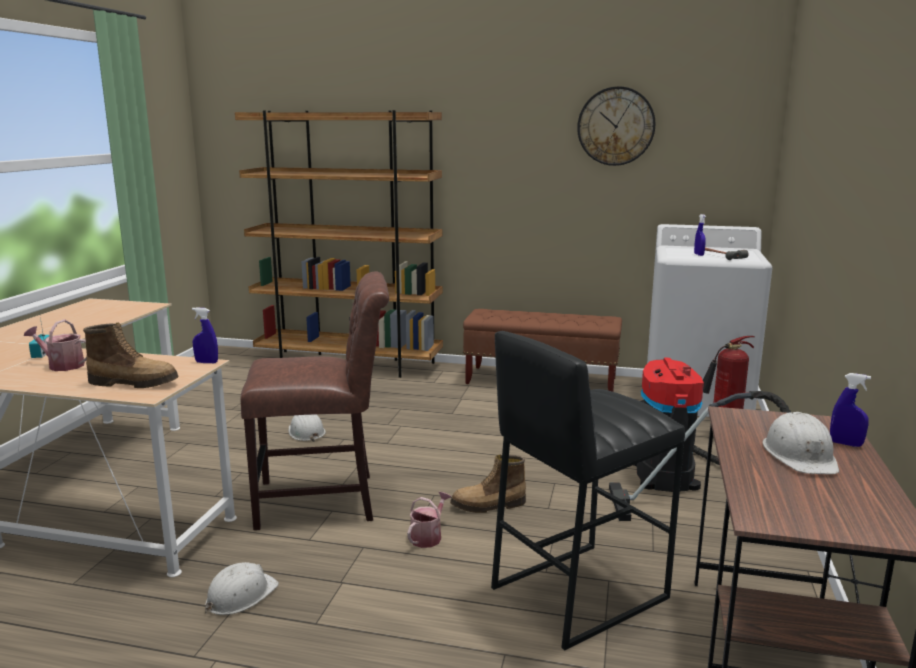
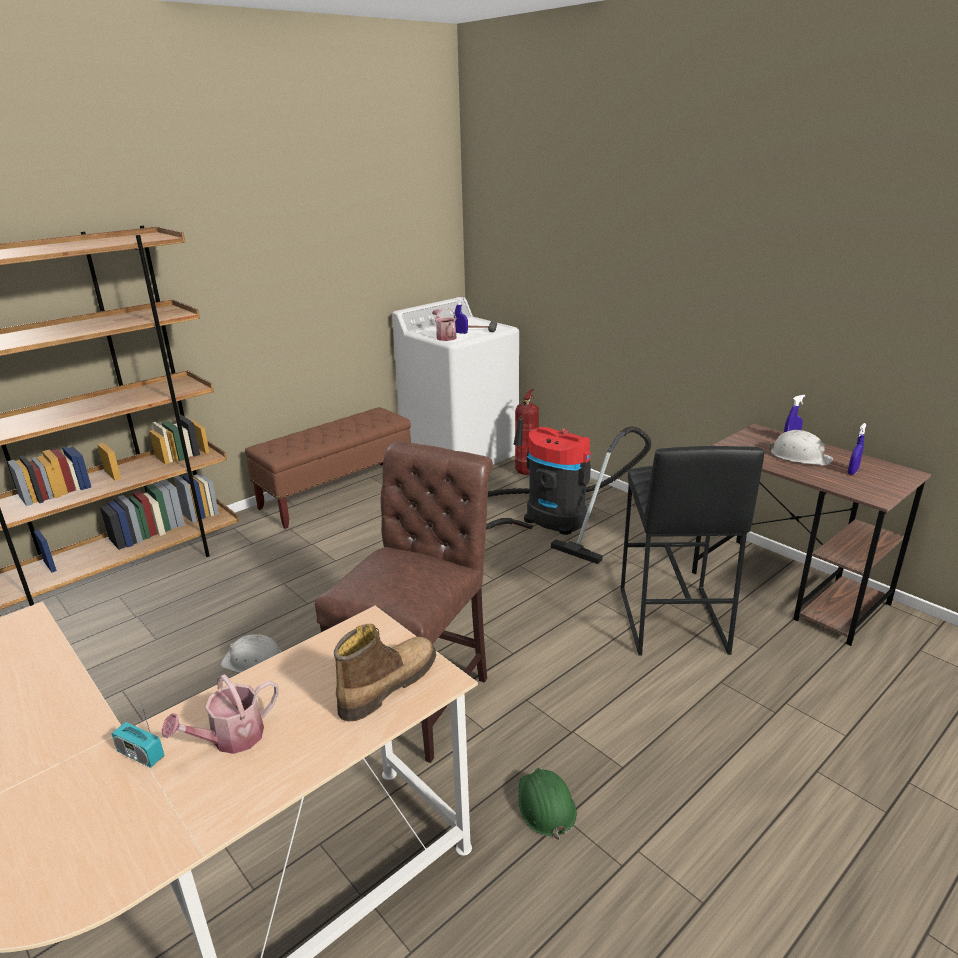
camera: 55 degrees left, 10 degrees up
blue spray bottle [192,307,218,363] -> blue spray bottle moved to [847,423,866,475]
white hard hat [205,562,279,615] -> green hard hat [518,768,577,839]
watering can [407,492,451,548] -> watering can moved to [432,308,457,341]
boot [450,454,526,513] -> none
wall clock [577,86,655,166] -> none

